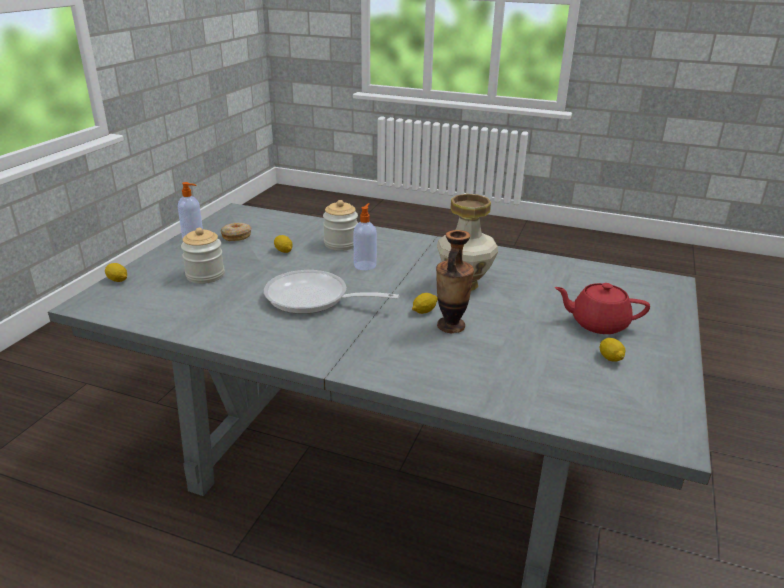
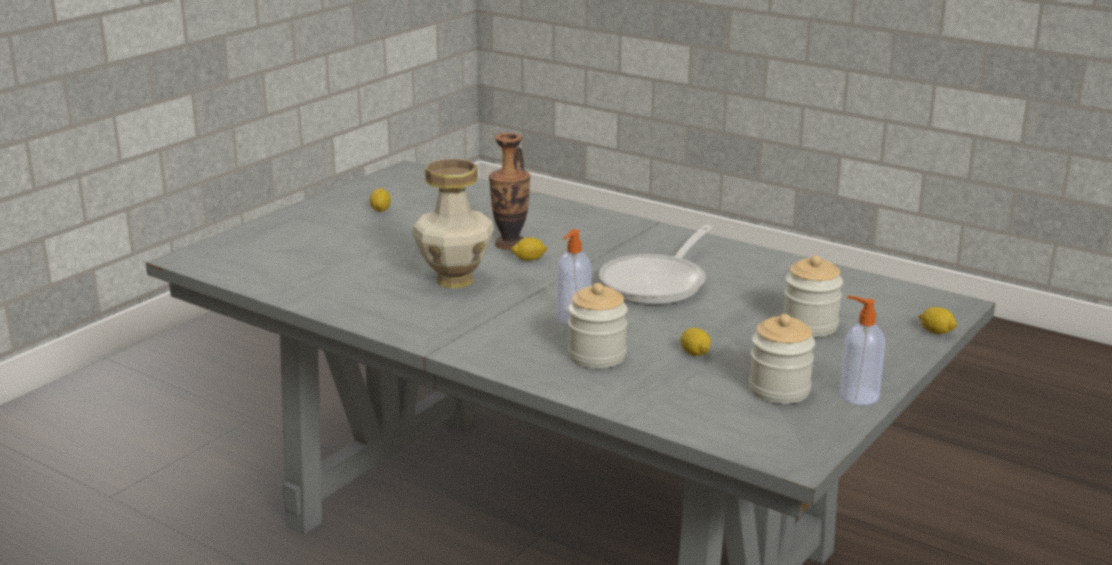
camera: 165 degrees left, 5 degrees down
donut [221,223,251,241] -> jar [749,314,815,404]
frying pan [264,270,399,314] -> frying pan turned 90 degrees clockwise [599,225,712,305]
red teapot [554,283,650,334] -> none

